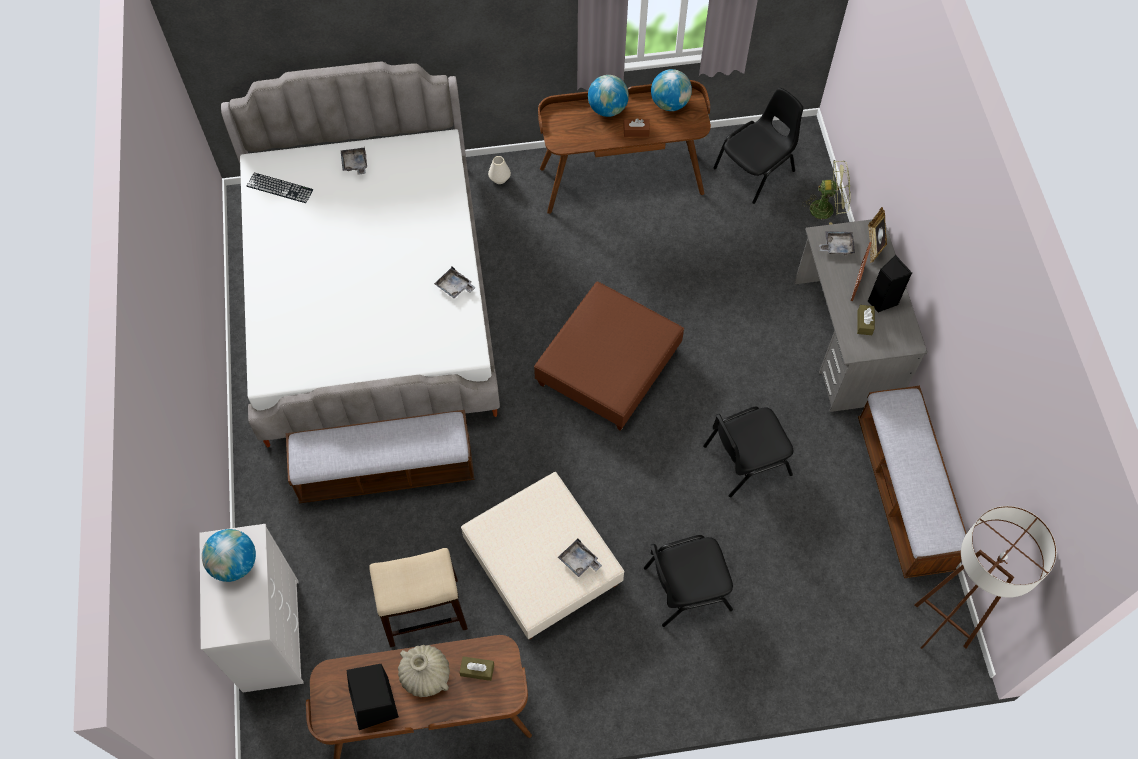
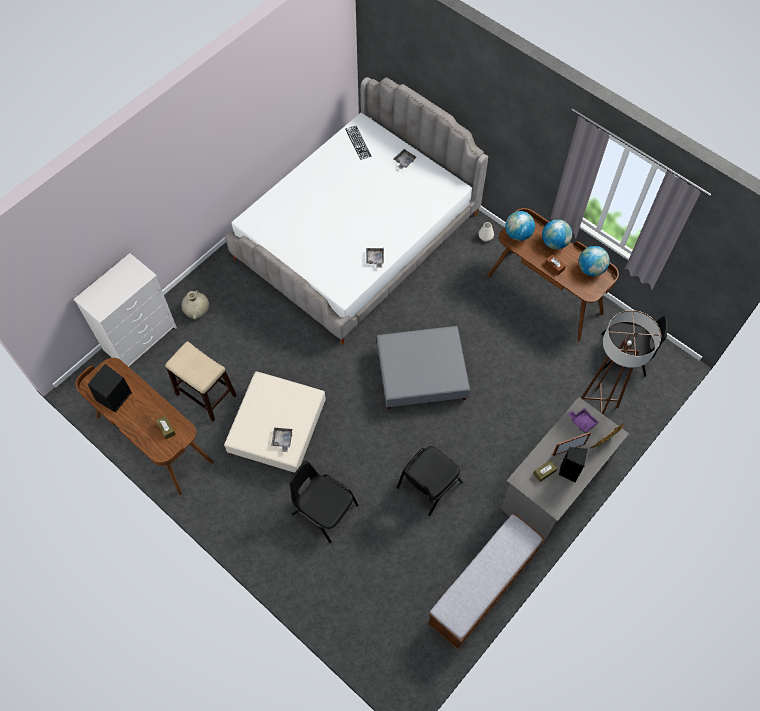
camera: 50 degrees right, 0 degrees up
globe [202,529,256,582] -> globe moved to [505,211,535,241]
bench [286,410,475,504] -> none
beige vase [398,645,450,697] -> beige vase moved to [181,291,209,320]
brown ottoman [534,282,684,431] -> grey ottoman [377,326,470,409]
black chair [703,407,793,498] -> black chair turned 75 degrees counterclockwise [397,446,463,516]
green fan [802,160,851,225] -> none
grey tray [819,231,855,255] -> purple tray [568,408,599,433]
brown floor lamp [915,506,1057,649] -> brown floor lamp moved to [581,310,661,415]

